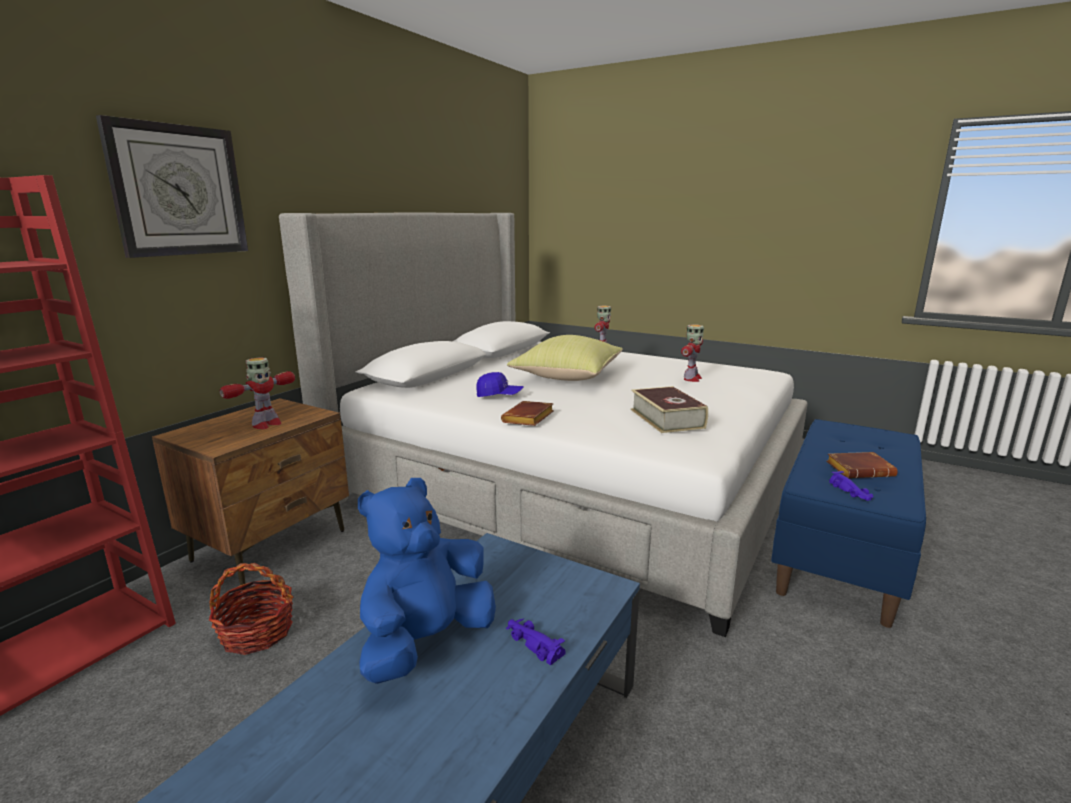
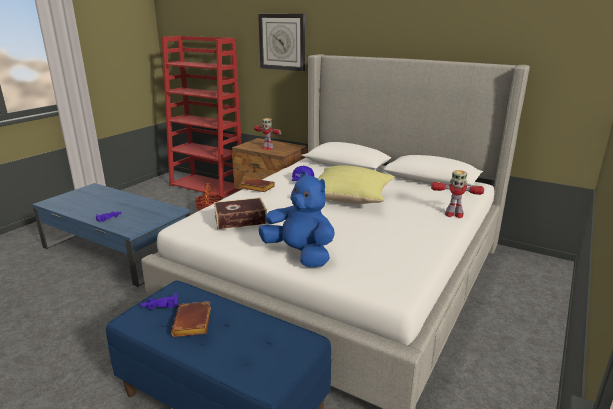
camera: 90 degrees right, 5 degrees up
blue plush toy [358,478,496,684] -> blue plush toy moved to [259,171,335,267]
toy robot [681,325,704,382] -> none

